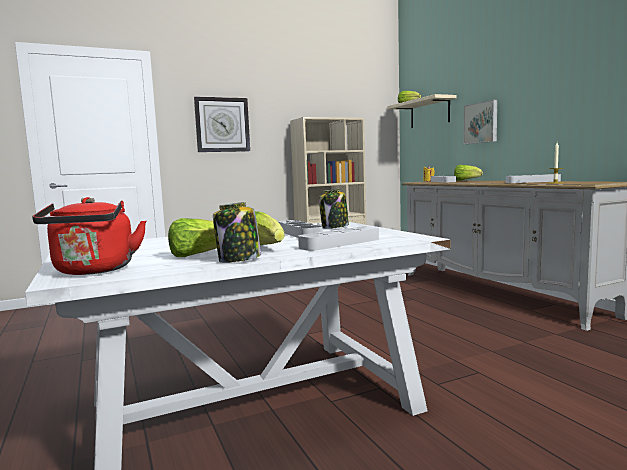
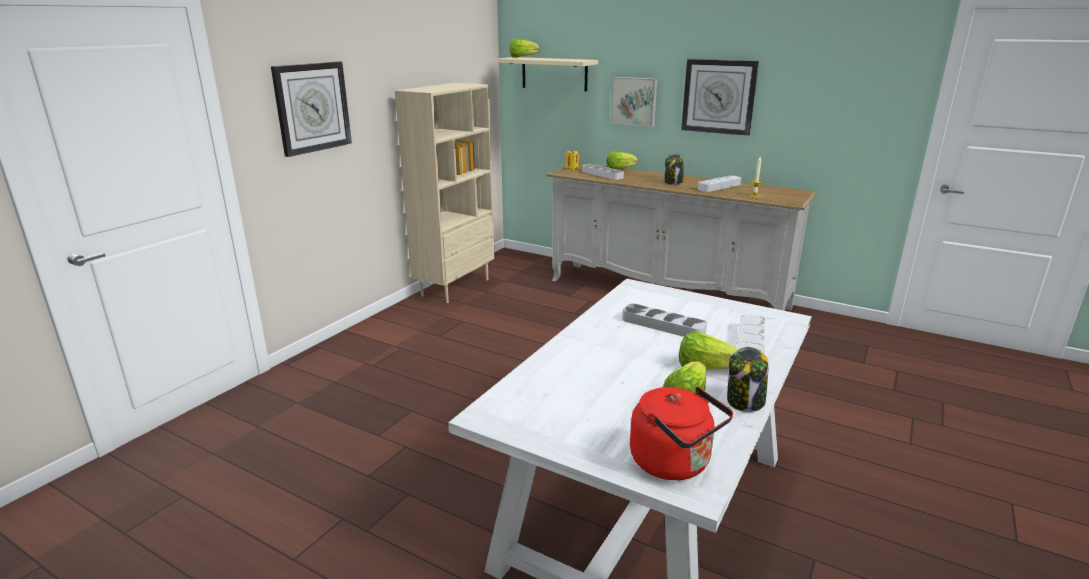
camera: 35 degrees left, 15 degrees up
jar [319,189,349,229] -> jar moved to [665,154,684,185]
none -> wall clock [681,59,759,136]

